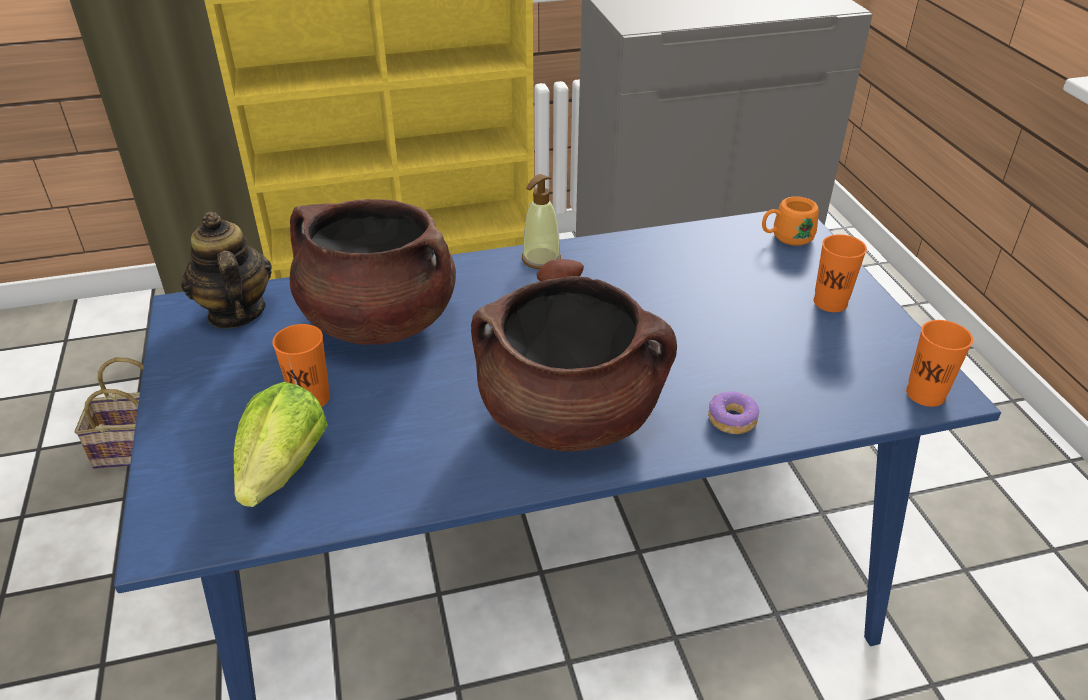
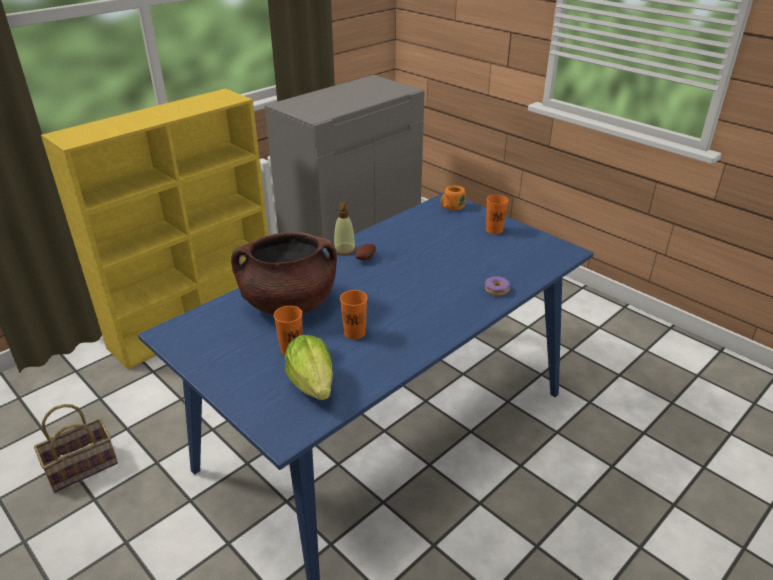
camera: 30 degrees left, 5 degrees down
teapot [181,212,272,329] -> none
brown cooking pot [471,276,677,451] -> none
orange cup [906,320,973,407] -> orange cup moved to [340,290,367,340]

